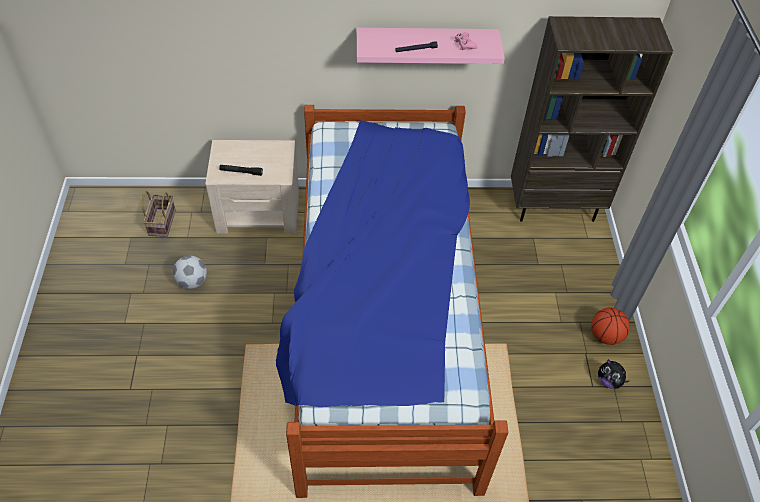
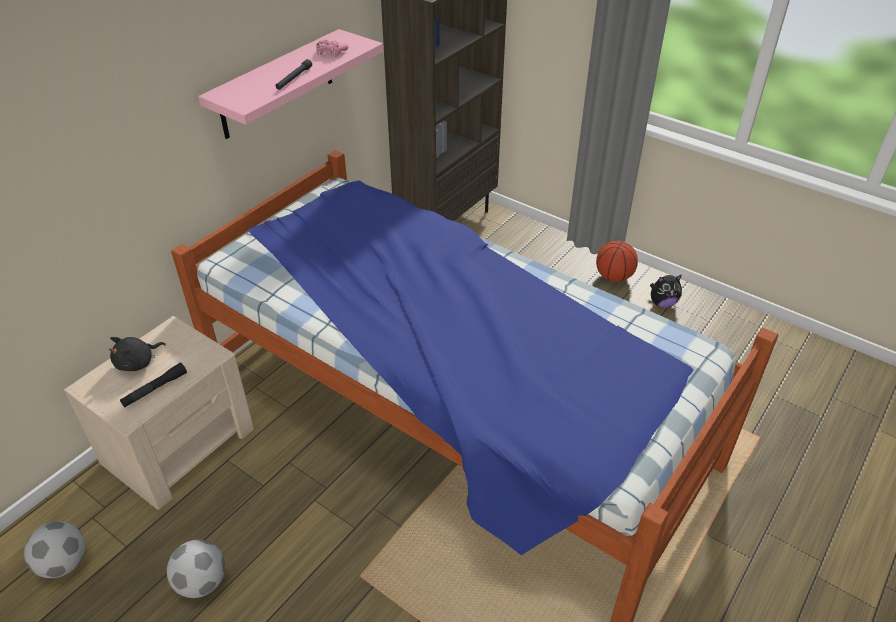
camera: 50 degrees left, 10 degrees down
basket [142,191,176,237] -> football [24,521,85,578]
none -> black plush toy [109,337,166,371]

